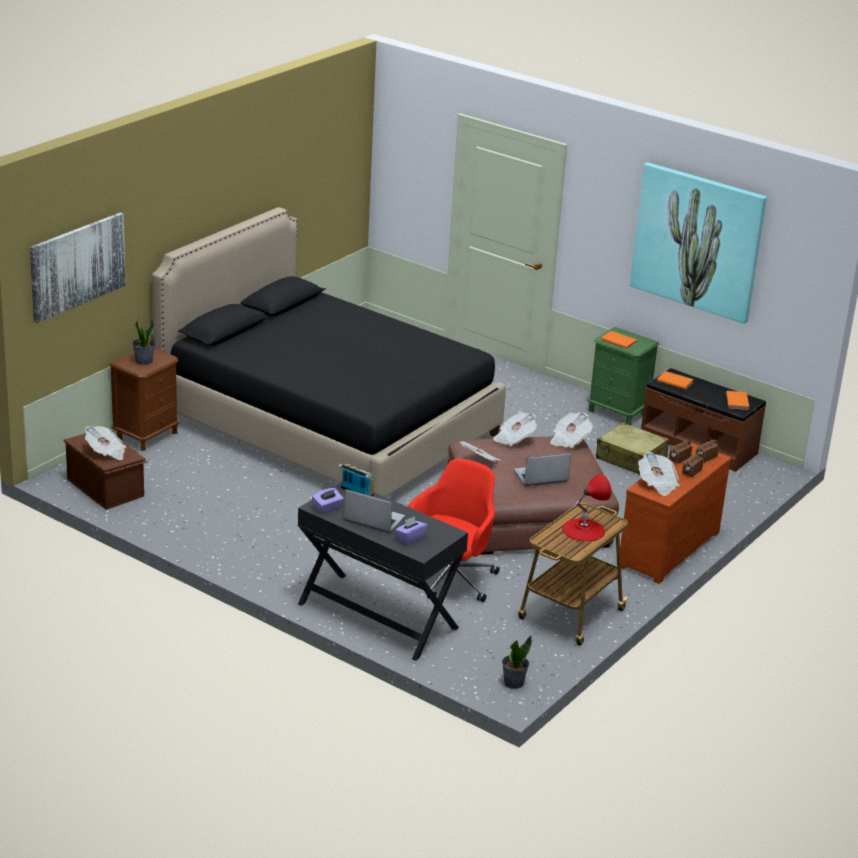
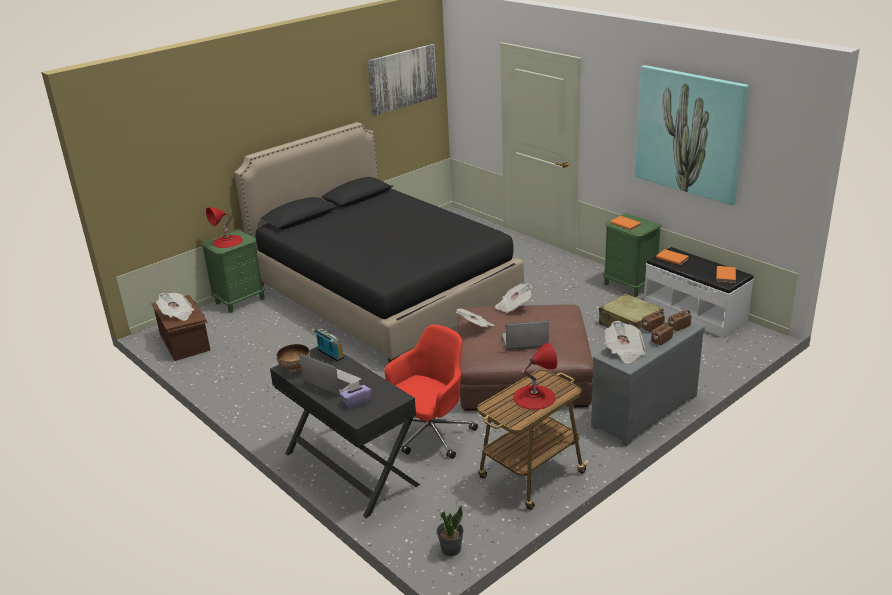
camera: 15 degrees right, 0 degrees up
picture [30,213,126,323] -> picture moved to [367,44,437,116]
brown nightstand [110,348,179,451] -> green nightstand [201,230,265,313]
potted plant [132,319,155,365] -> red table lamp [206,207,243,248]
purple tissue box [312,488,344,513] -> bowl [277,344,310,374]
newspaper [550,412,593,448] -> none
brown dresser [620,442,731,584] -> grey dresser [591,312,705,446]
brown bench [641,368,766,472] -> white bench [644,247,754,338]

